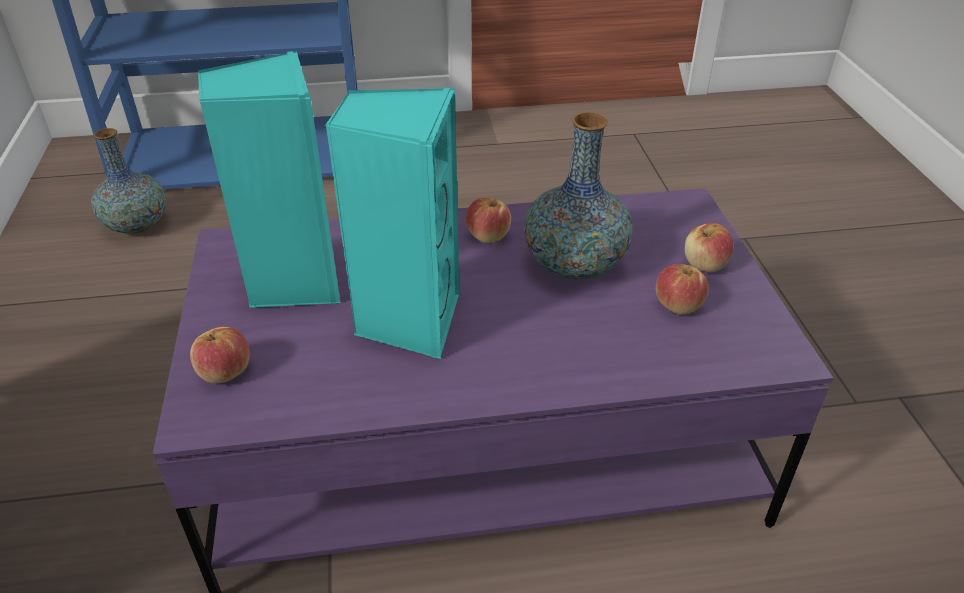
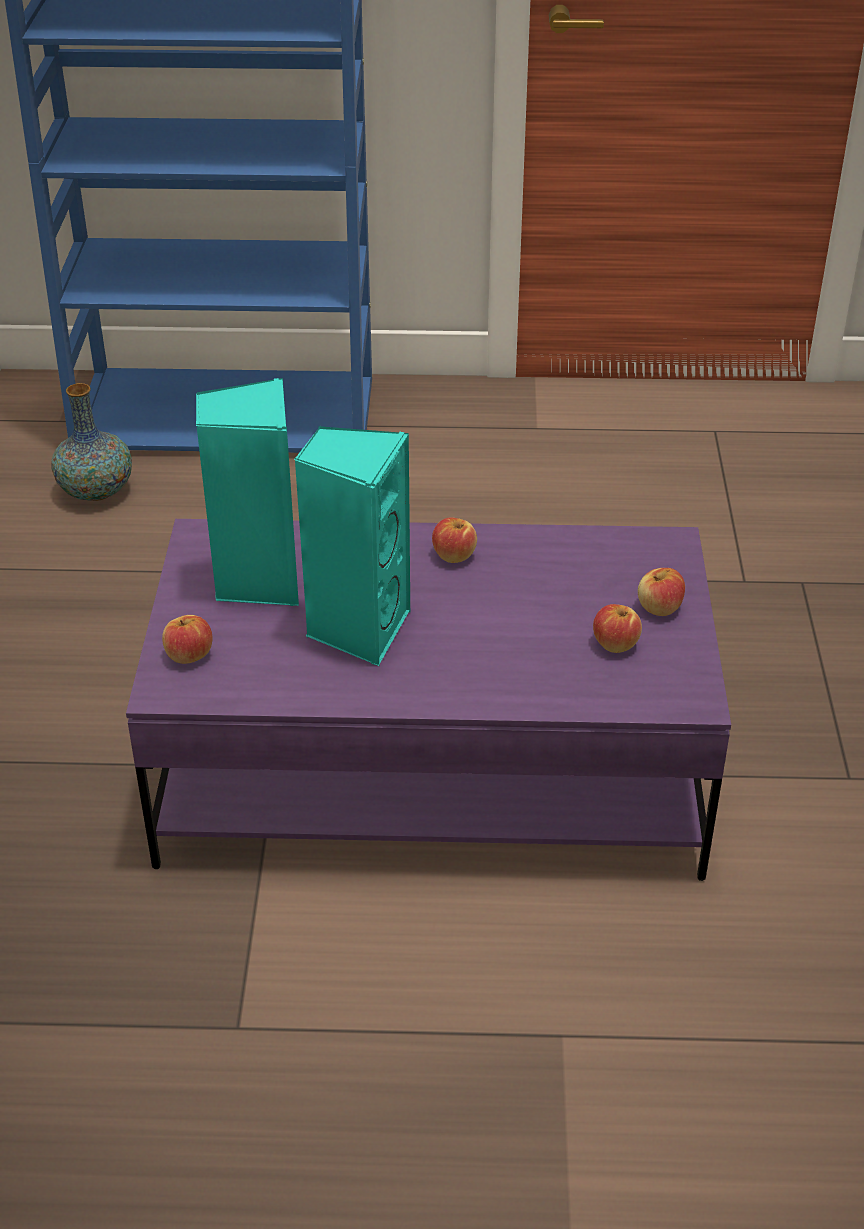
camera: 10 degrees right, 0 degrees up
vase [524,112,633,279] -> none

